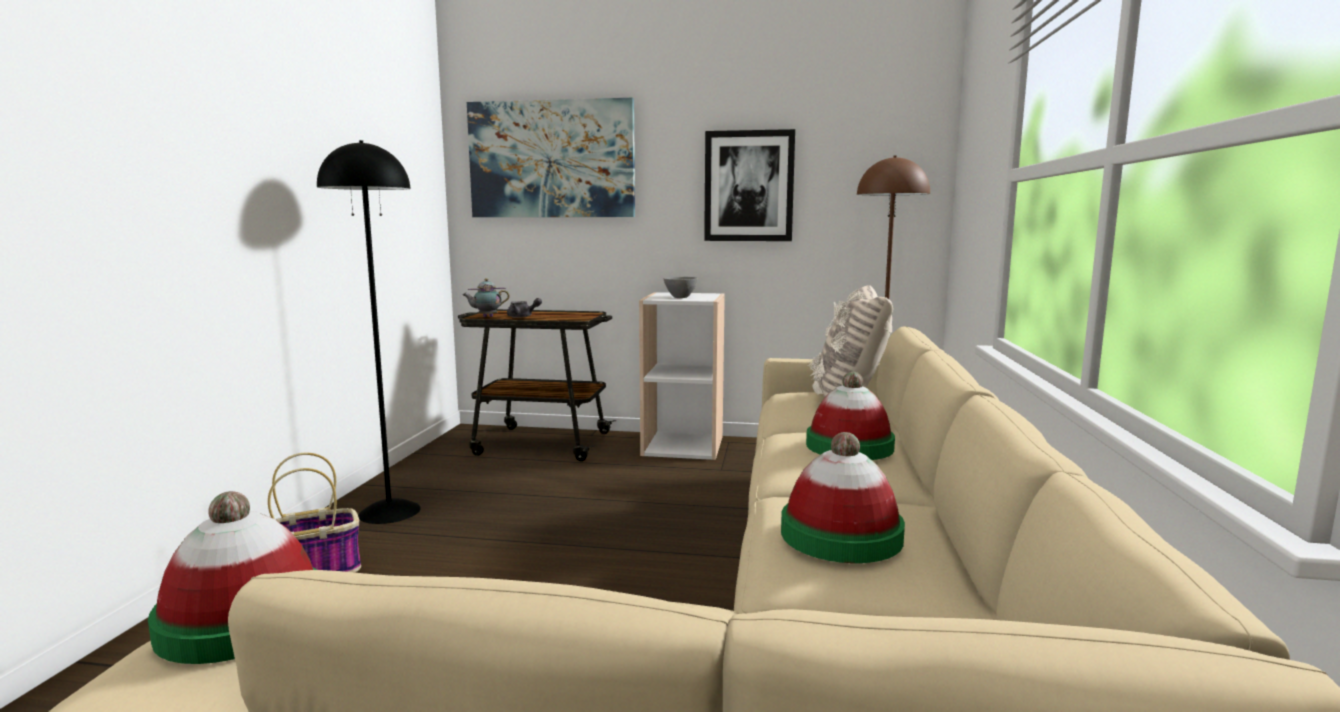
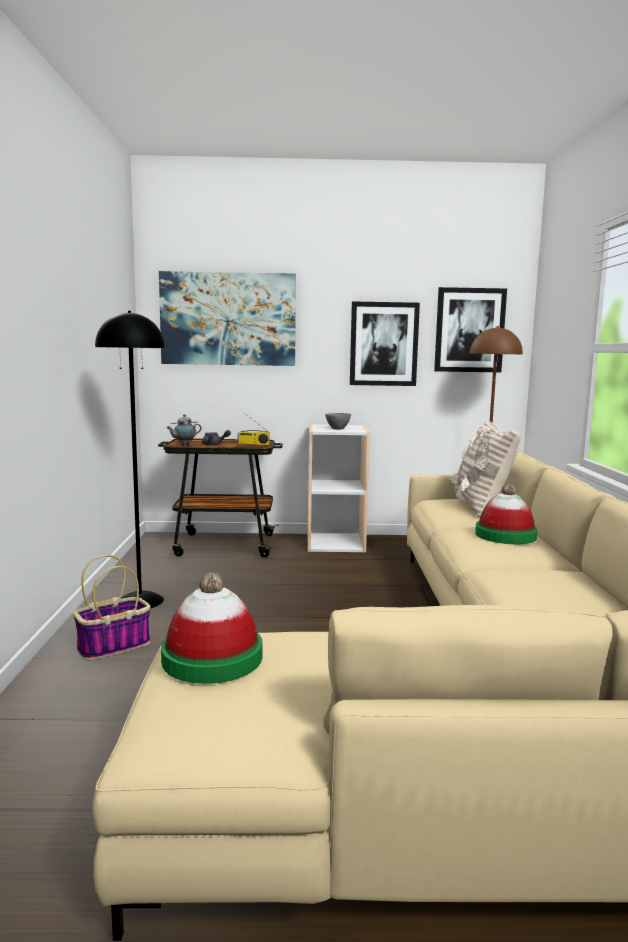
camera: 10 degrees left, 0 degrees up
hat [781,432,905,563] -> none
none -> radio [238,413,270,445]
none -> picture [434,287,507,372]

